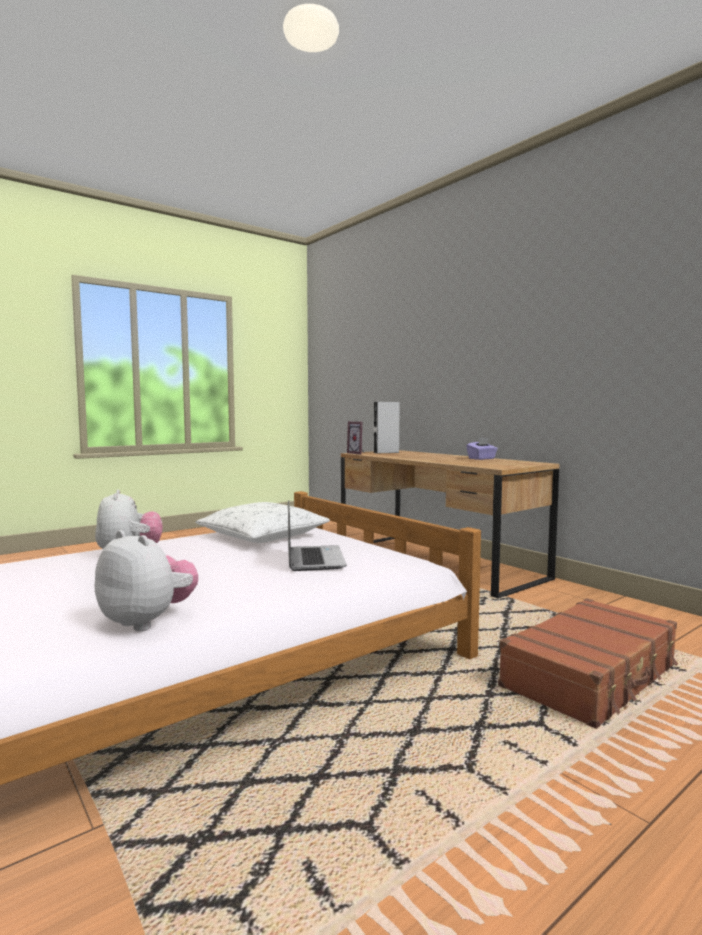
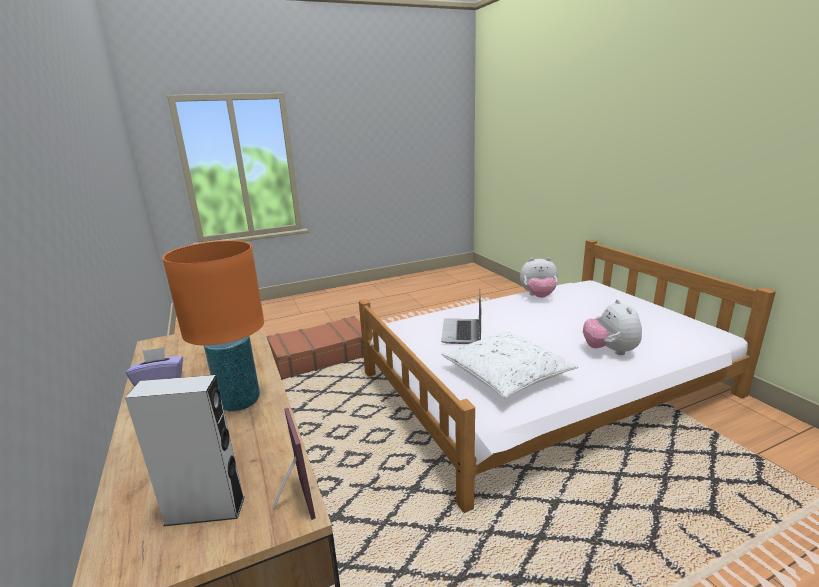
camera: 165 degrees left, 15 degrees up
plush toy [95,530,198,631] -> plush toy turned 45 degrees counterclockwise [520,257,558,298]
none -> orange table lamp [162,240,264,412]

